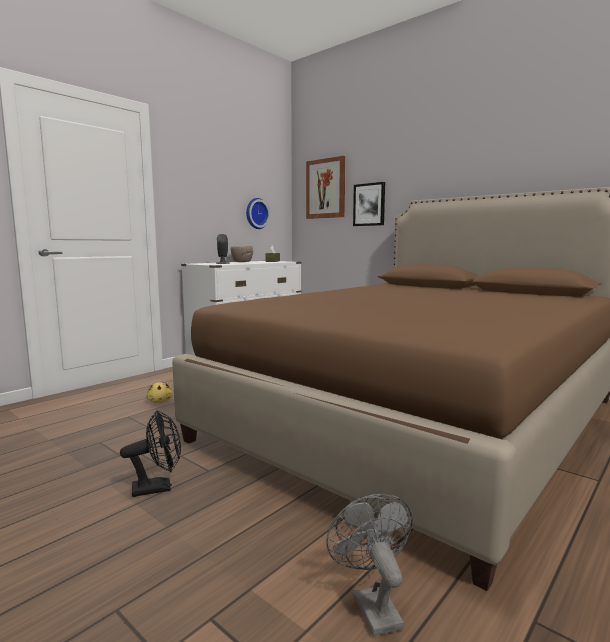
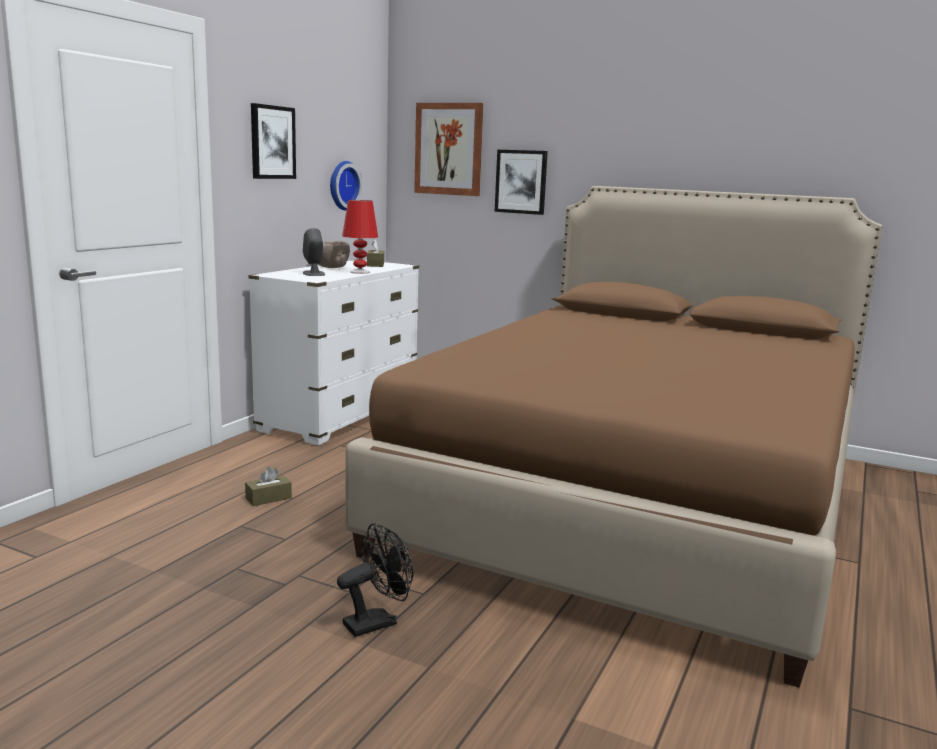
camera: 15 degrees left, 5 degrees up
yellow plush toy [146,382,173,403] -> brown tissue box [245,467,292,506]
grey fan [326,494,413,636] -> none
none -> picture [251,103,296,179]
none -> red table lamp [342,200,378,274]

